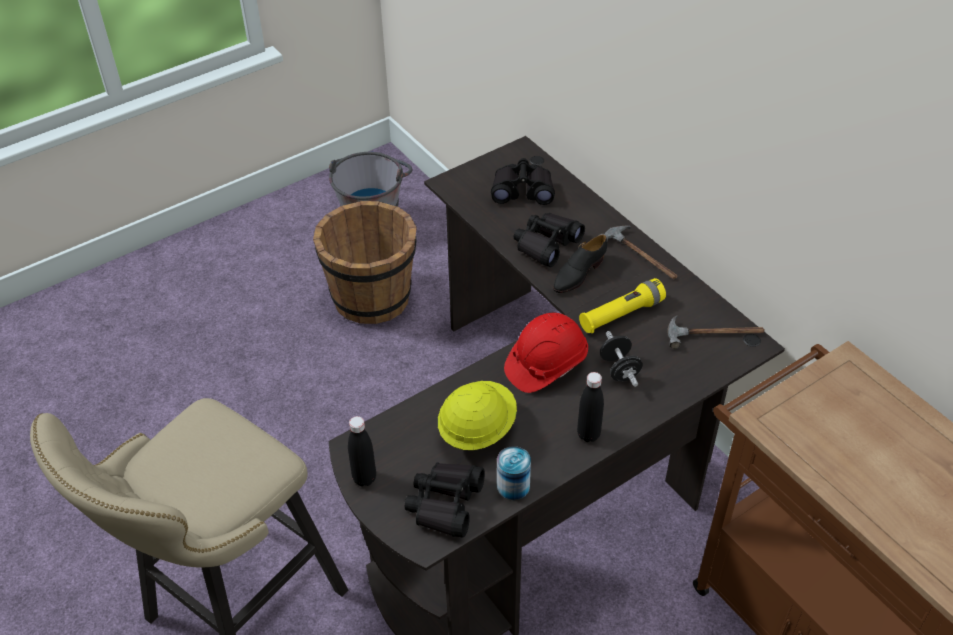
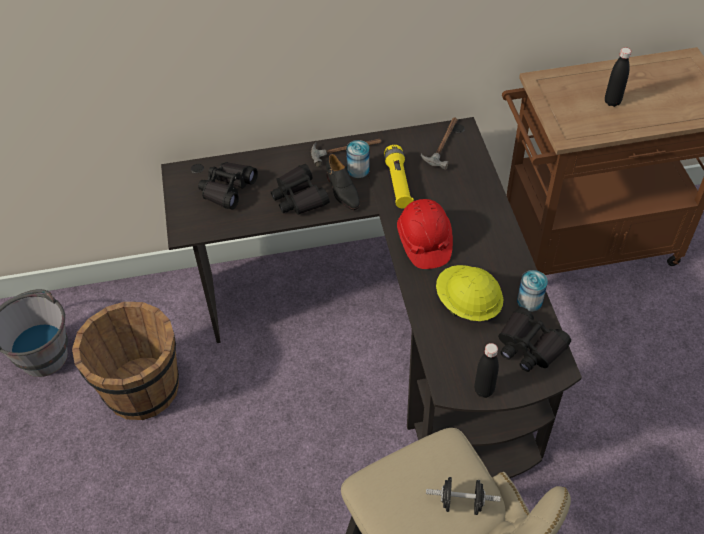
camera: 65 degrees left, 5 degrees up
black bottle [577,372,604,442] -> black bottle moved to [605,48,631,107]
black dumbbell [600,331,643,387] -> black dumbbell moved to [426,477,501,515]
none -> can [346,140,370,178]

